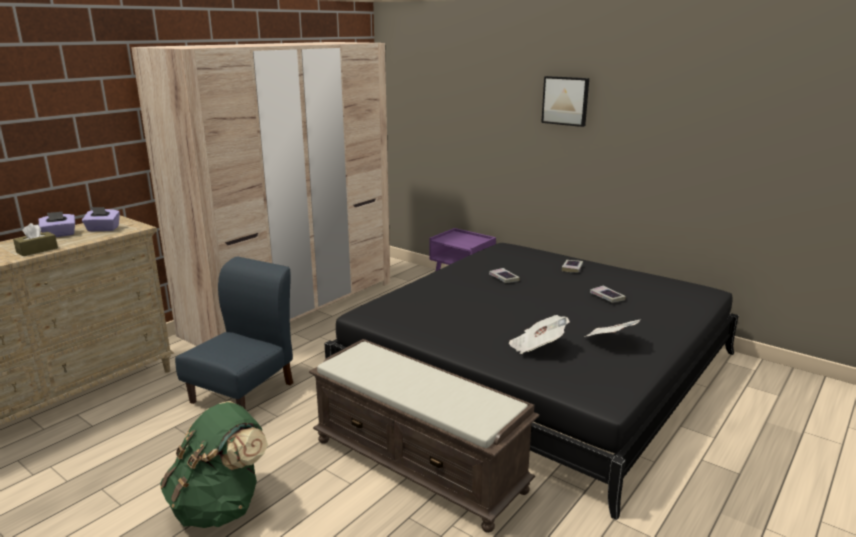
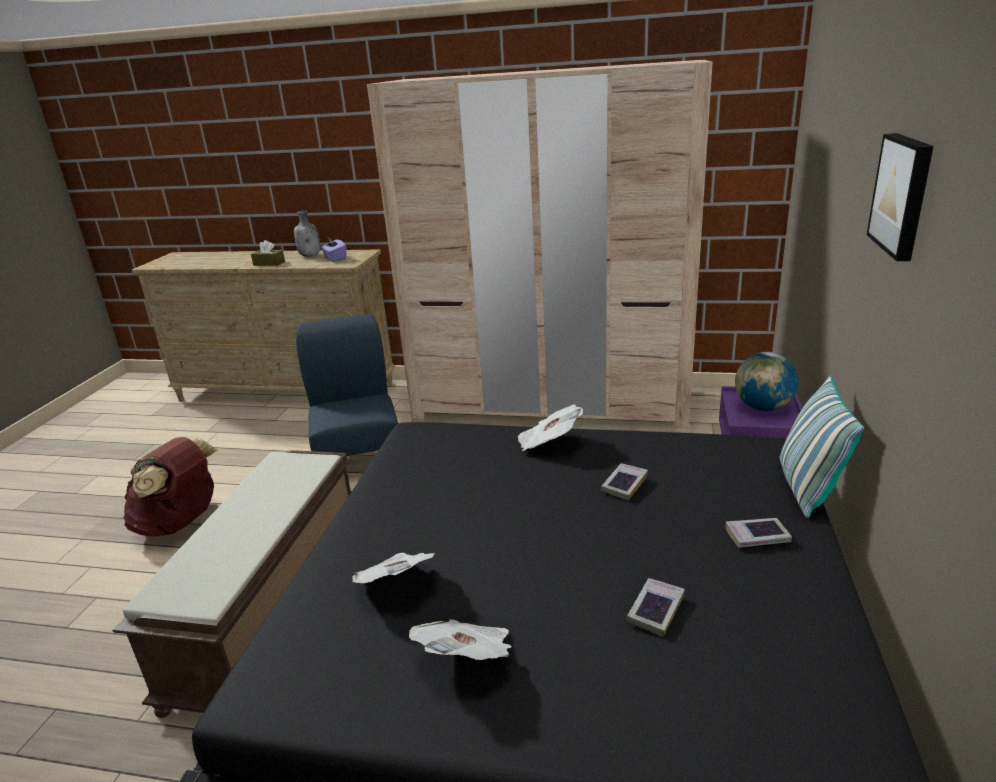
camera: 65 degrees right, 5 degrees up
purple tissue box [39,211,75,237] -> grey bottle [294,210,320,257]
green backpack [160,401,268,528] -> brown backpack [123,437,217,537]
blue chair [175,256,293,410] -> blue chair turned 105 degrees counterclockwise [296,314,398,456]
none -> newspaper [518,405,583,451]
none -> globe [735,352,799,411]
none -> pillow [780,375,864,518]

